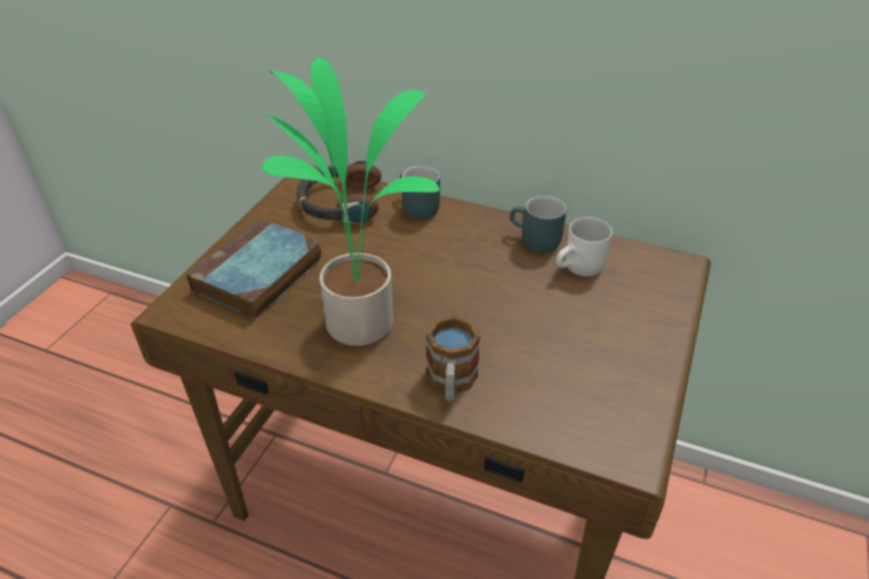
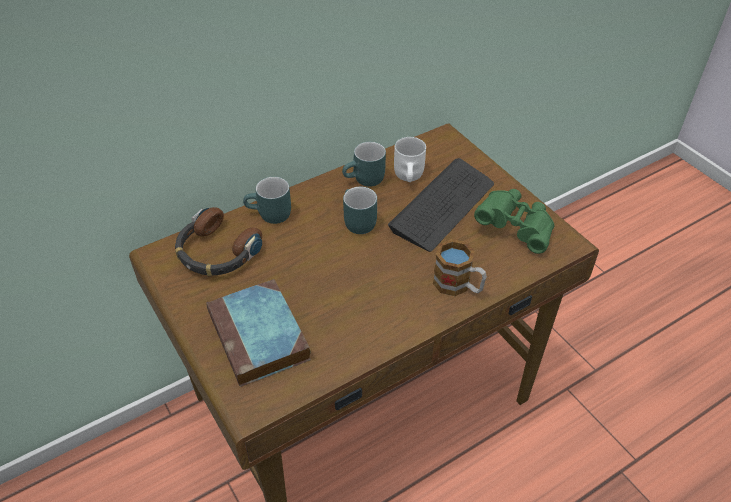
camera: 55 degrees left, 5 degrees up
potted plant [262,57,440,346] -> none
none -> turquoise mug [343,187,377,234]
none -> keyboard [388,158,494,252]
none -> green binoculars [474,189,555,254]

